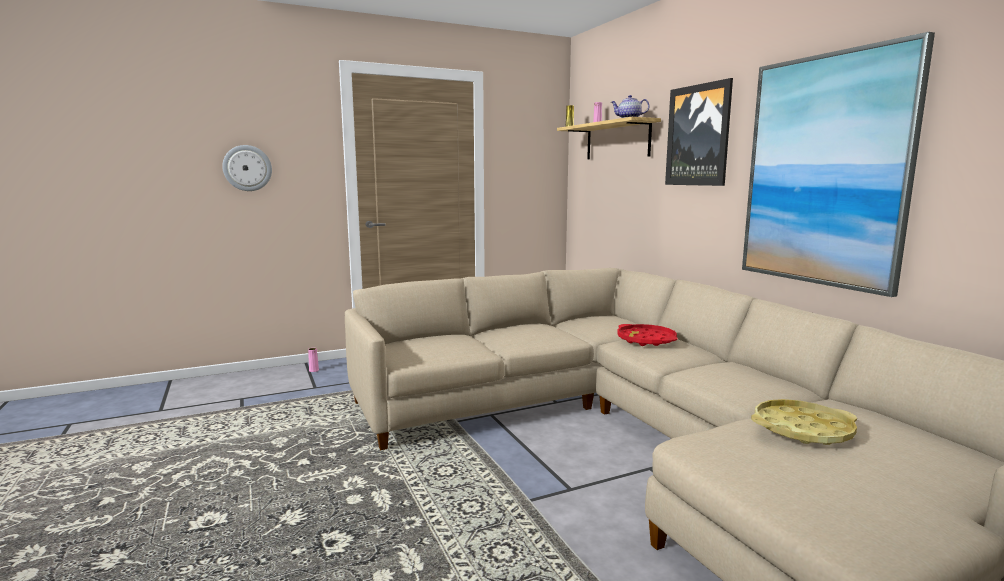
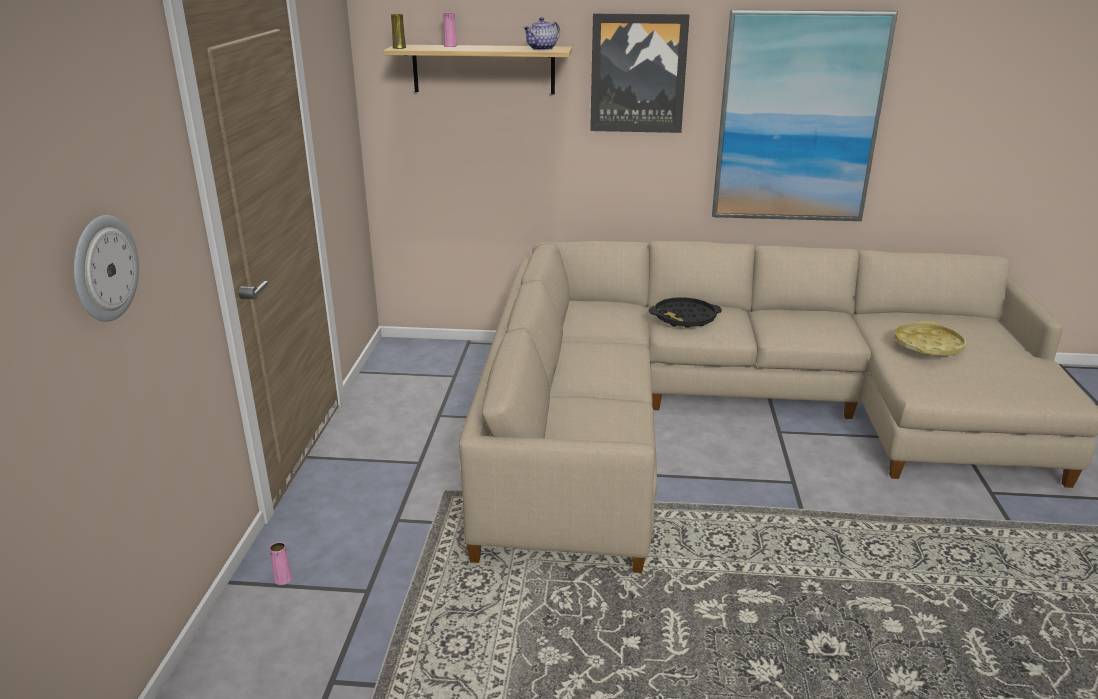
camera: 60 degrees left, 15 degrees up
red tray [617,324,678,346] -> black tray [649,297,722,328]

